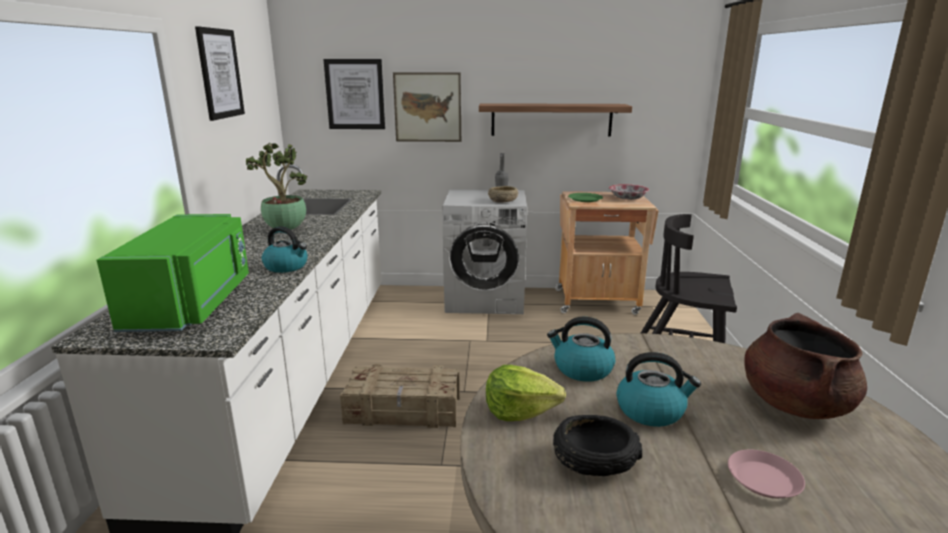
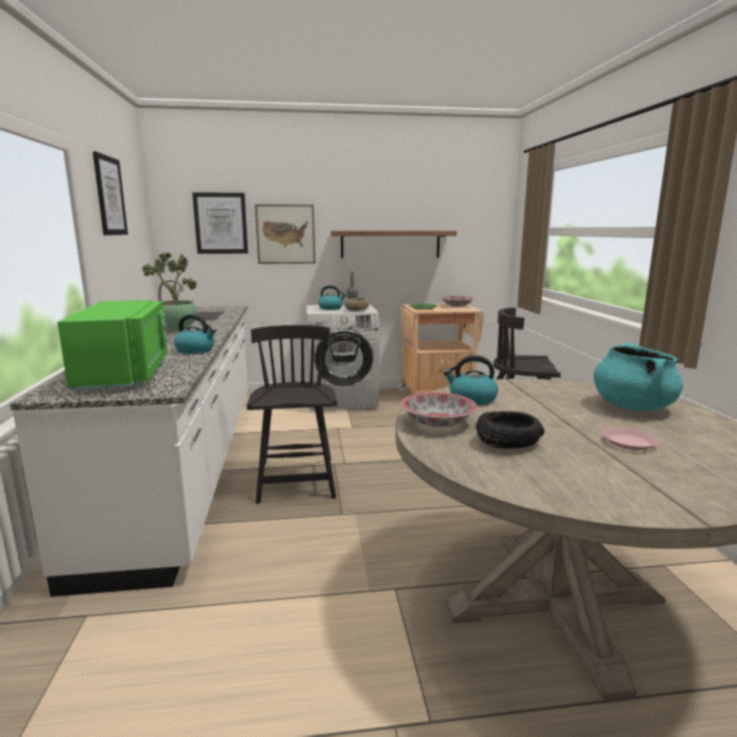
camera: 10 degrees left, 5 degrees down
crate [340,364,460,428] -> black chair [247,325,337,504]
lettuce [486,365,566,421] -> bowl [401,392,477,427]
kettle [616,352,701,427] -> kettle moved to [318,285,346,310]
brown cooking pot [744,313,867,419] -> turquoise cooking pot [594,342,683,411]

